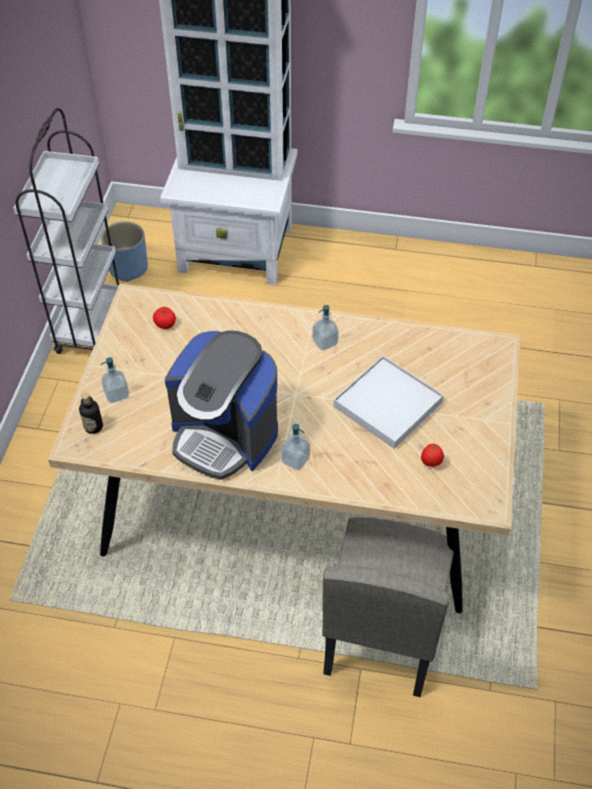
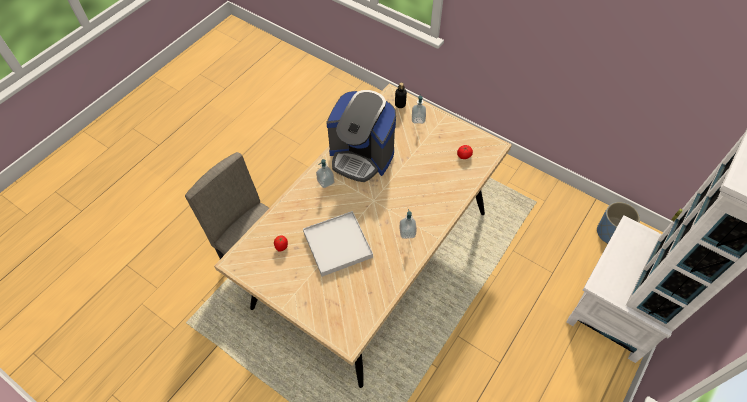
camera: 115 degrees right, 5 degrees up
white cart [13,108,119,354] -> none
coffee machine [165,330,278,480] -> coffee machine turned 120 degrees counterclockwise [326,90,396,182]

